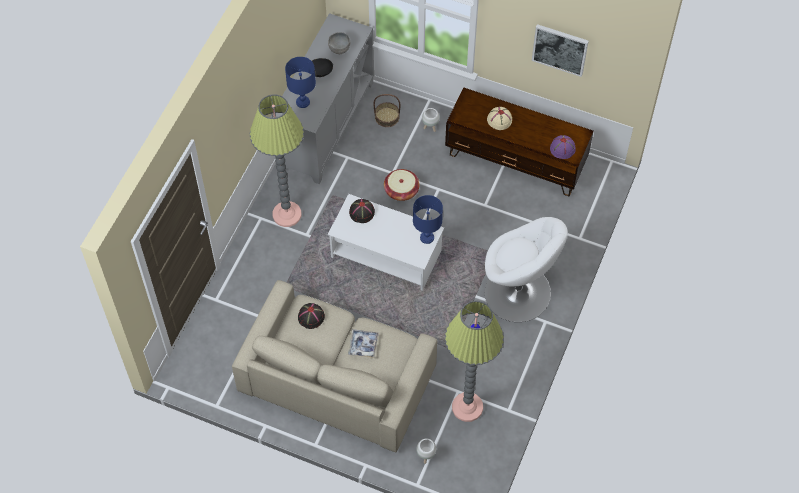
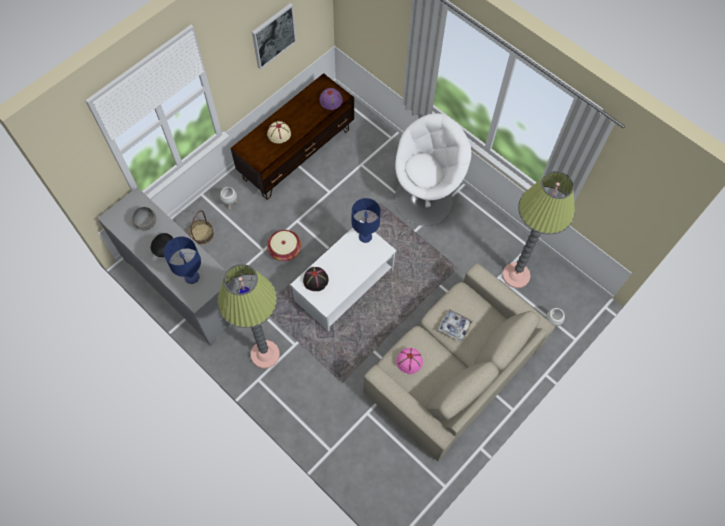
camera: 70 degrees left, 5 degrees up
black hat [298,303,325,329] -> pink hat [396,348,423,374]

